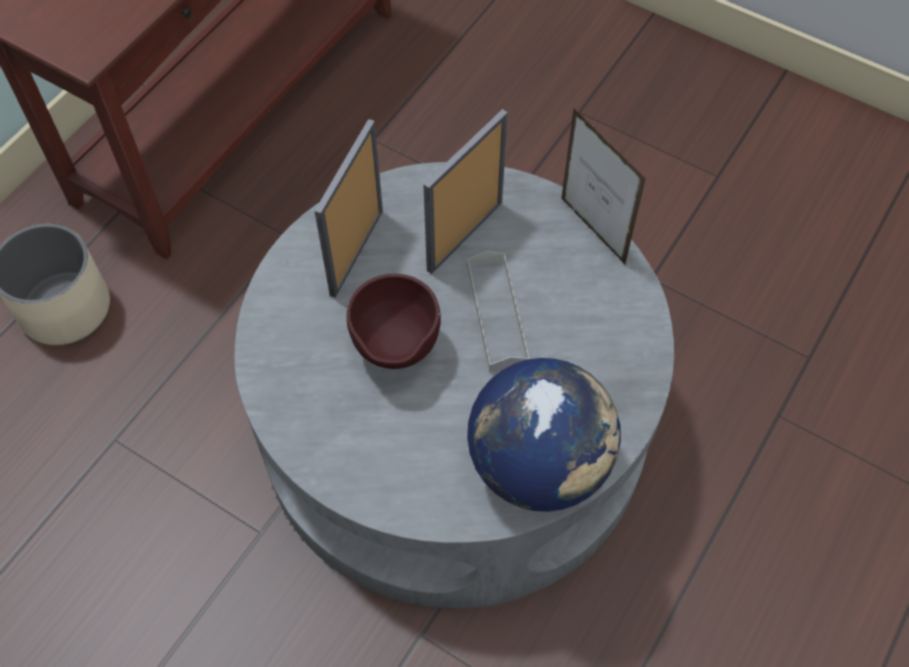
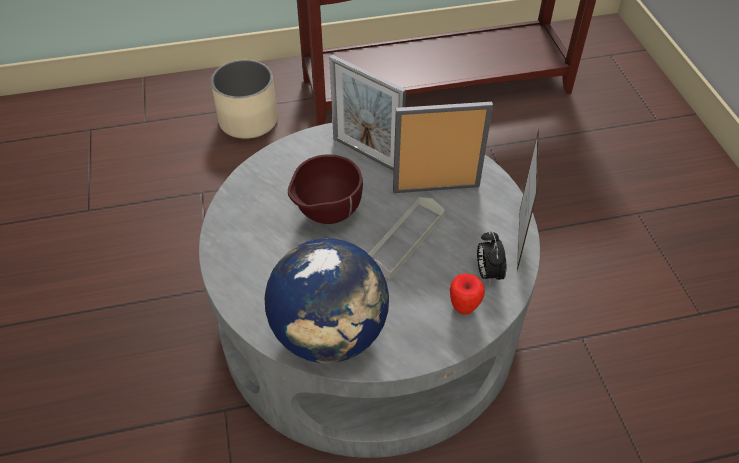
camera: 45 degrees right, 10 degrees down
picture frame [315,119,383,298] -> picture frame turned 120 degrees counterclockwise [329,55,406,171]
none -> apple [450,274,485,315]
none -> alarm clock [477,232,506,283]

